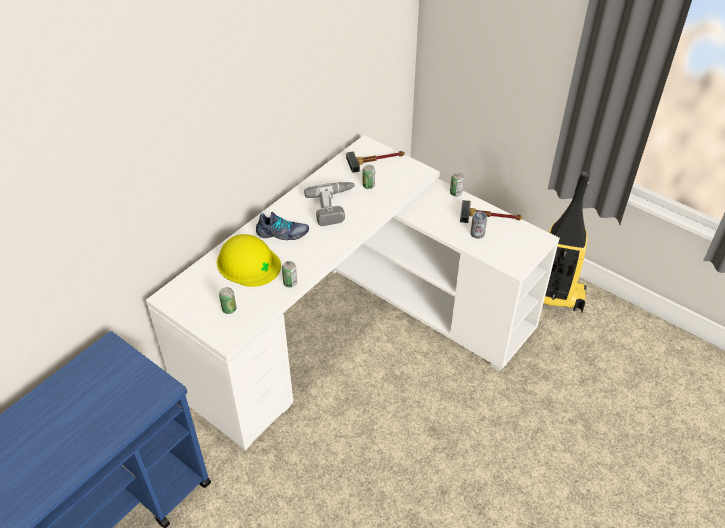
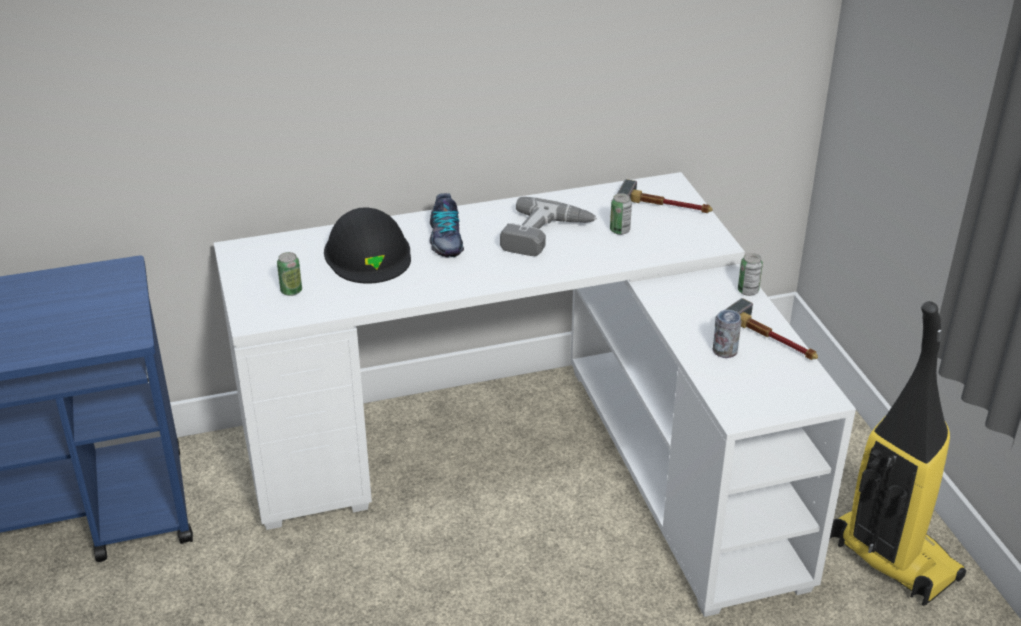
camera: 35 degrees right, 10 degrees down
yellow hard hat [217,234,281,287] -> black hard hat [324,207,411,284]
shoe [256,212,309,240] -> shoe turned 45 degrees clockwise [430,193,464,258]
can [282,261,297,288] -> none

